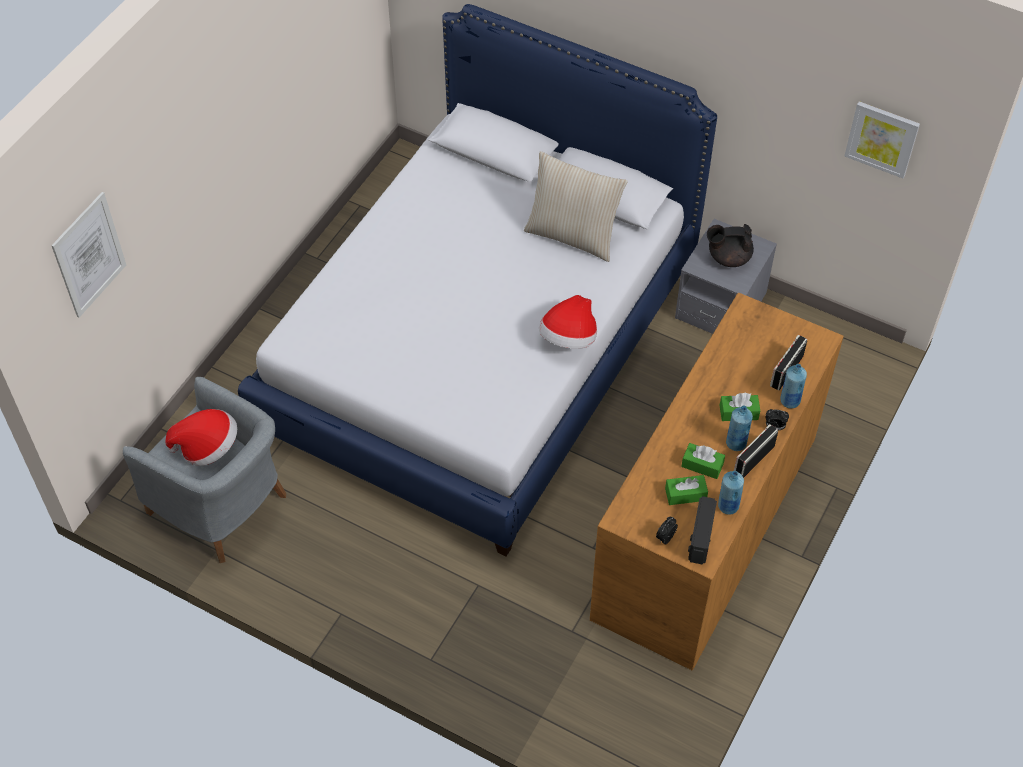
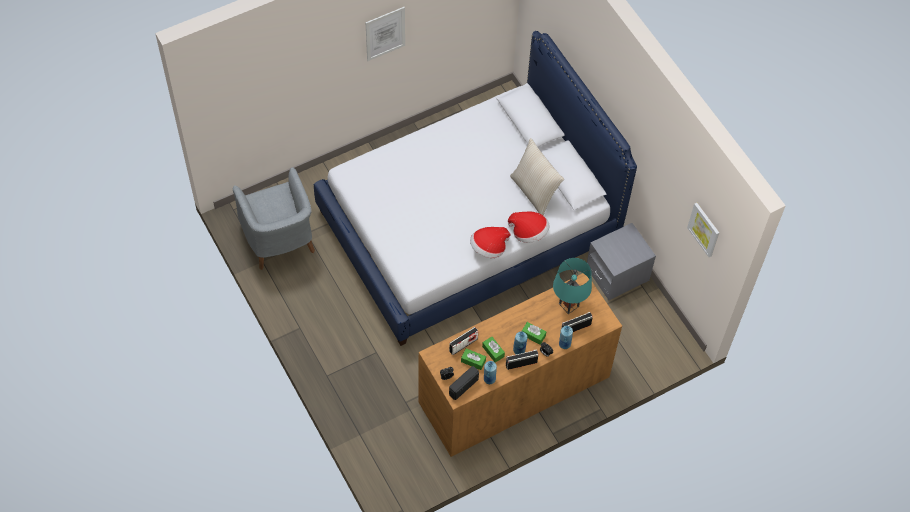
camera: 30 degrees right, 5 degrees up
picture [51,192,126,318] -> picture moved to [366,7,405,61]
hat [166,409,237,466] -> hat moved to [508,212,550,243]
black teapot [707,224,754,267] -> none
none -> radio [449,327,478,355]
none -> turquoise table lamp [553,258,592,314]

